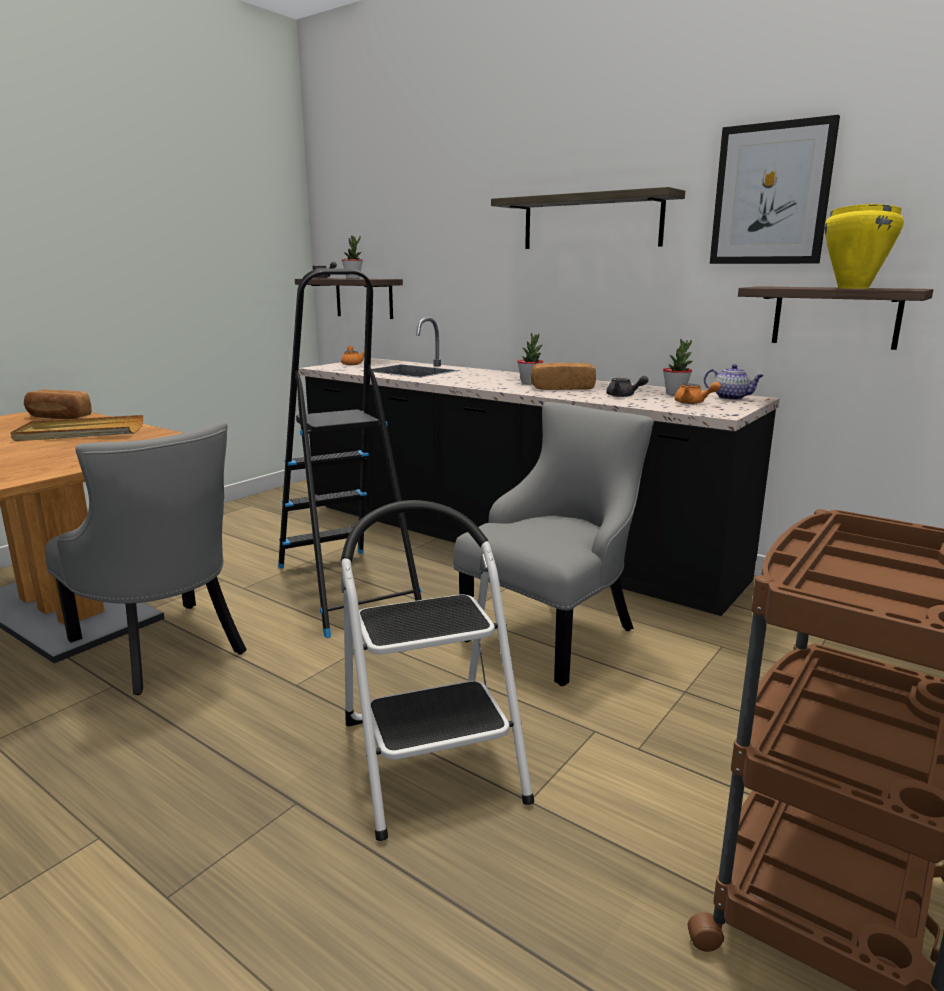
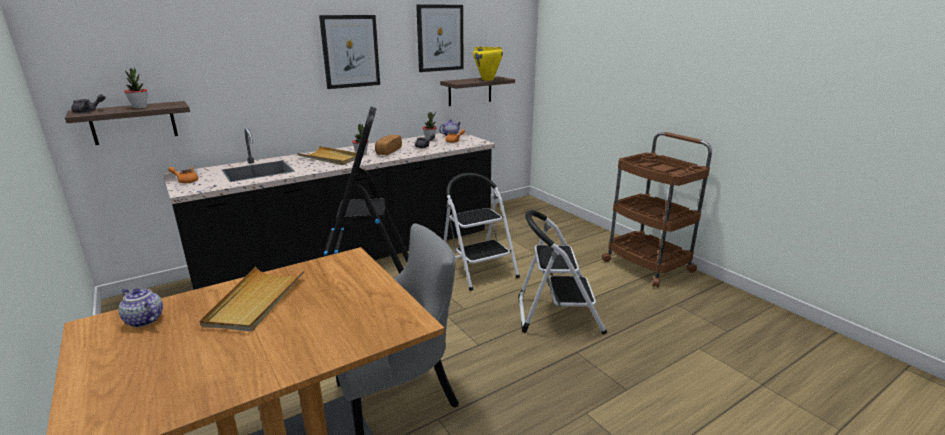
camera: 70 degrees left, 5 degrees up
bread [24,389,92,419] -> teapot [119,288,163,327]
grey chair [453,402,654,686] -> step ladder [444,173,520,291]
shelf [491,187,685,249] -> picture [319,15,380,89]
none -> beige tray [297,146,357,165]

